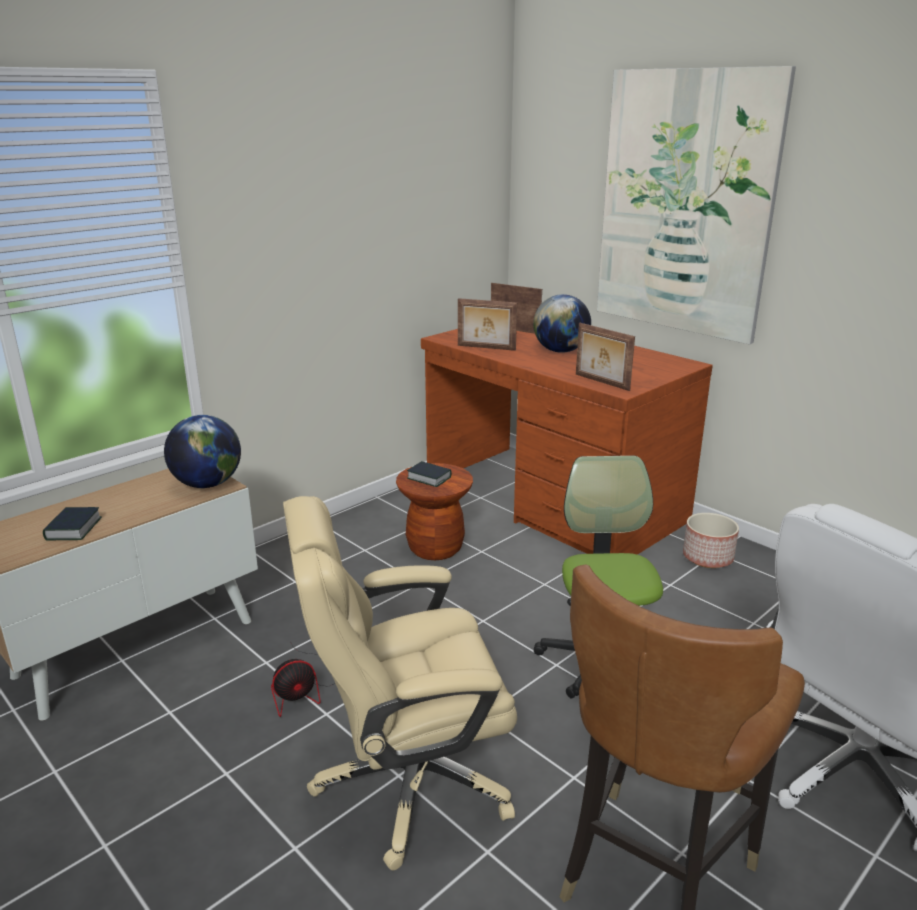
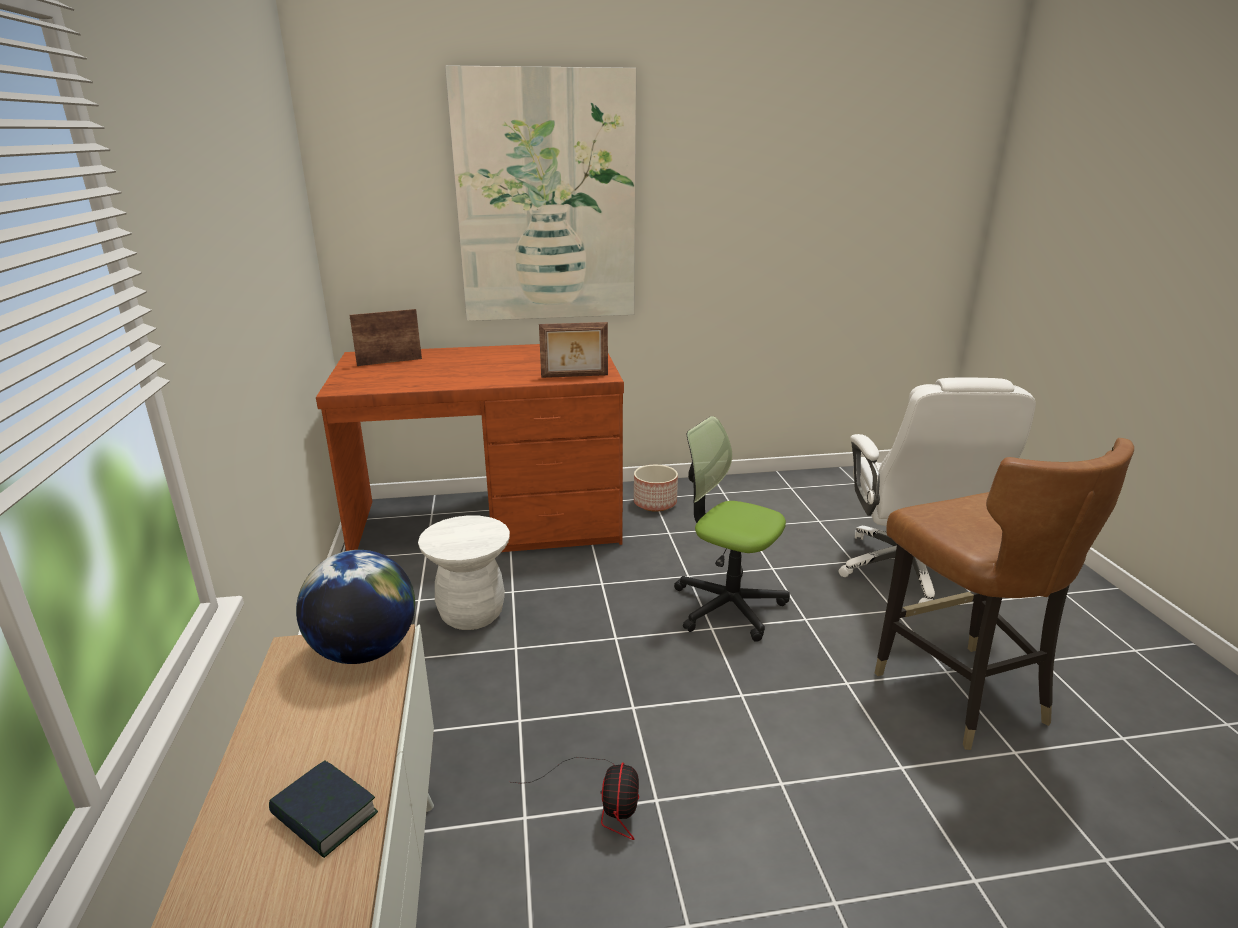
camera: 55 degrees left, 0 degrees up
beige office chair [283,496,517,870] -> none
brown stool [396,463,473,560] -> white stool [418,515,510,630]
book [407,461,452,487] -> none
picture frame [458,298,517,351] -> none
globe [533,294,591,353] -> none

